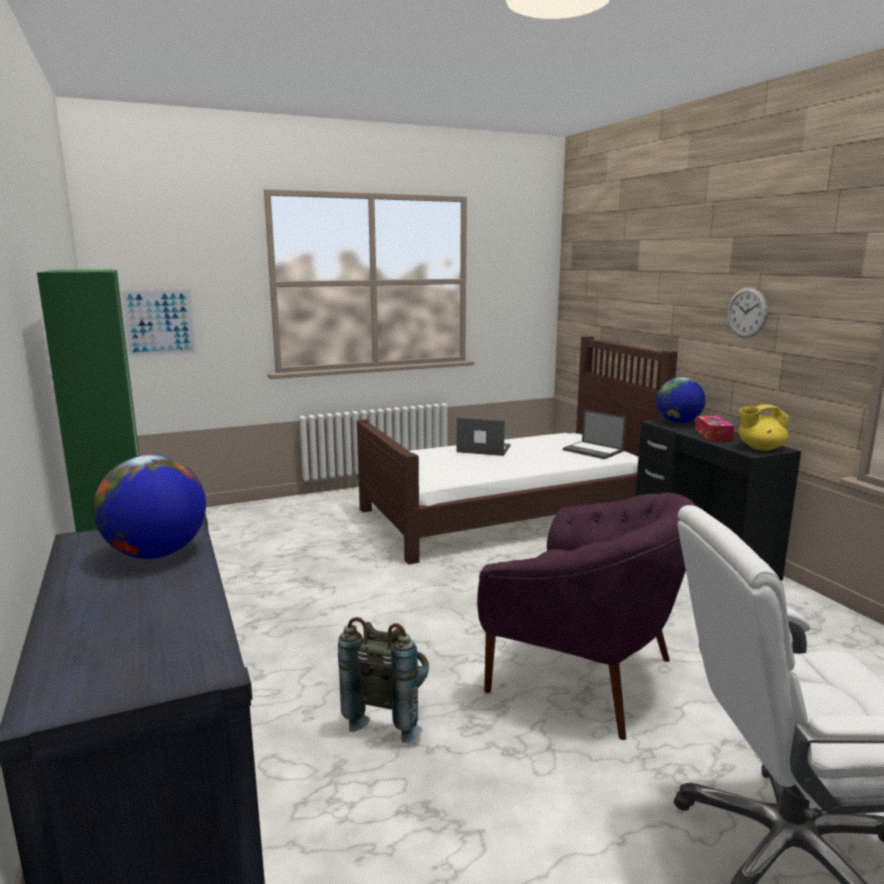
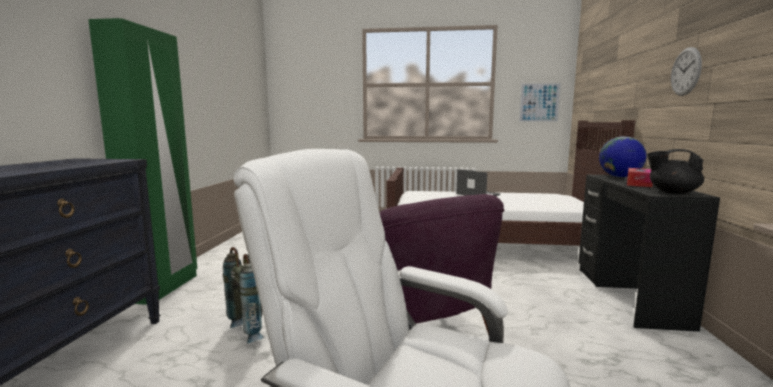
camera: 30 degrees right, 5 degrees down
globe [93,455,206,559] -> none
picture [120,289,197,357] -> picture moved to [518,82,561,122]
laptop [563,410,626,459] -> none
yellow teapot [739,405,789,451] -> black teapot [647,149,704,194]

